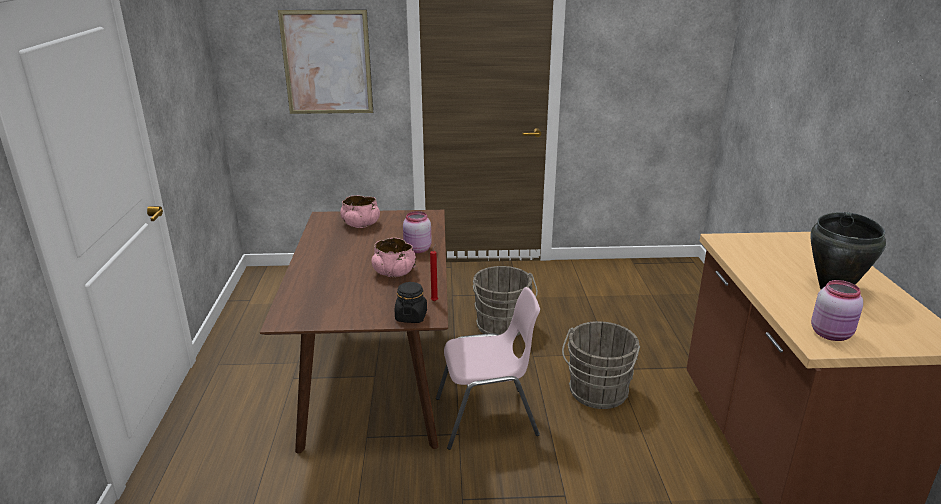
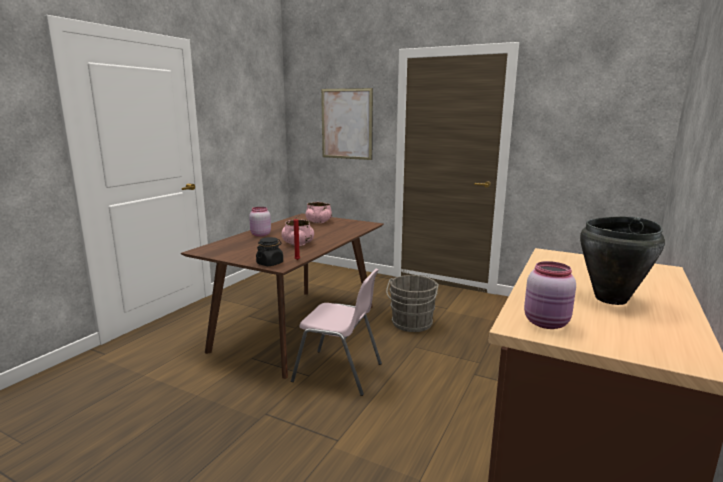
camera: 30 degrees right, 10 degrees down
pink jar [403,211,432,253] -> pink jar moved to [249,207,271,237]
grey bucket [562,321,640,409] -> none

